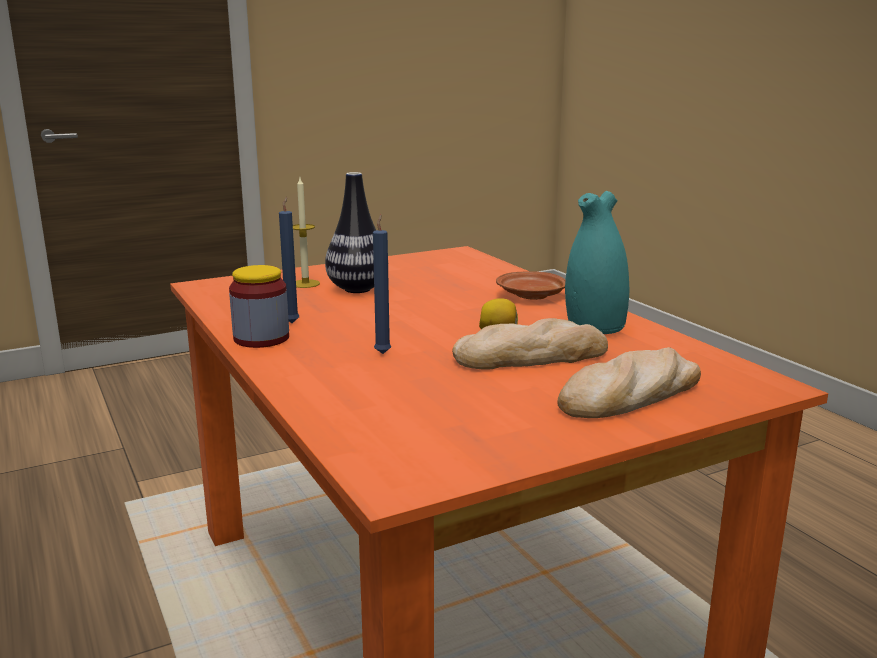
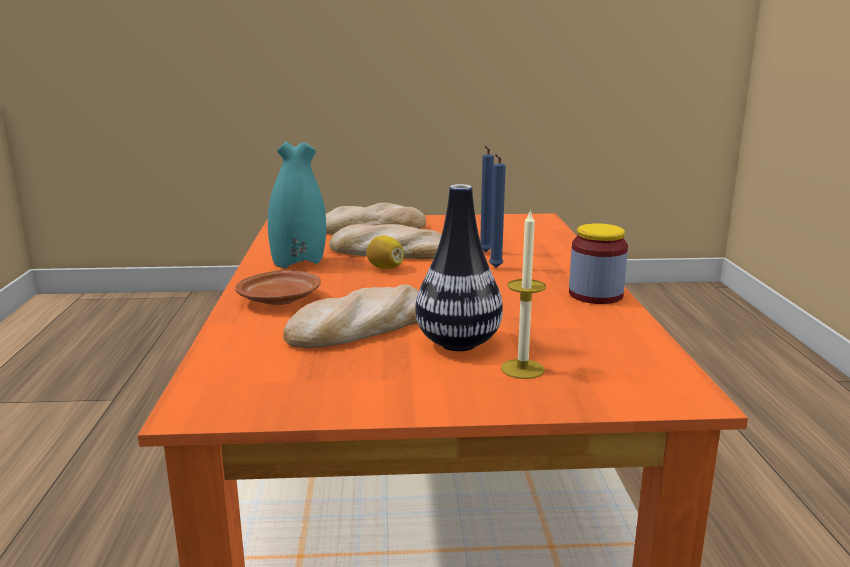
camera: 155 degrees left, 0 degrees up
blue candle [279,197,299,323] -> blue candle moved to [480,146,494,252]
none -> bread [283,285,419,348]

